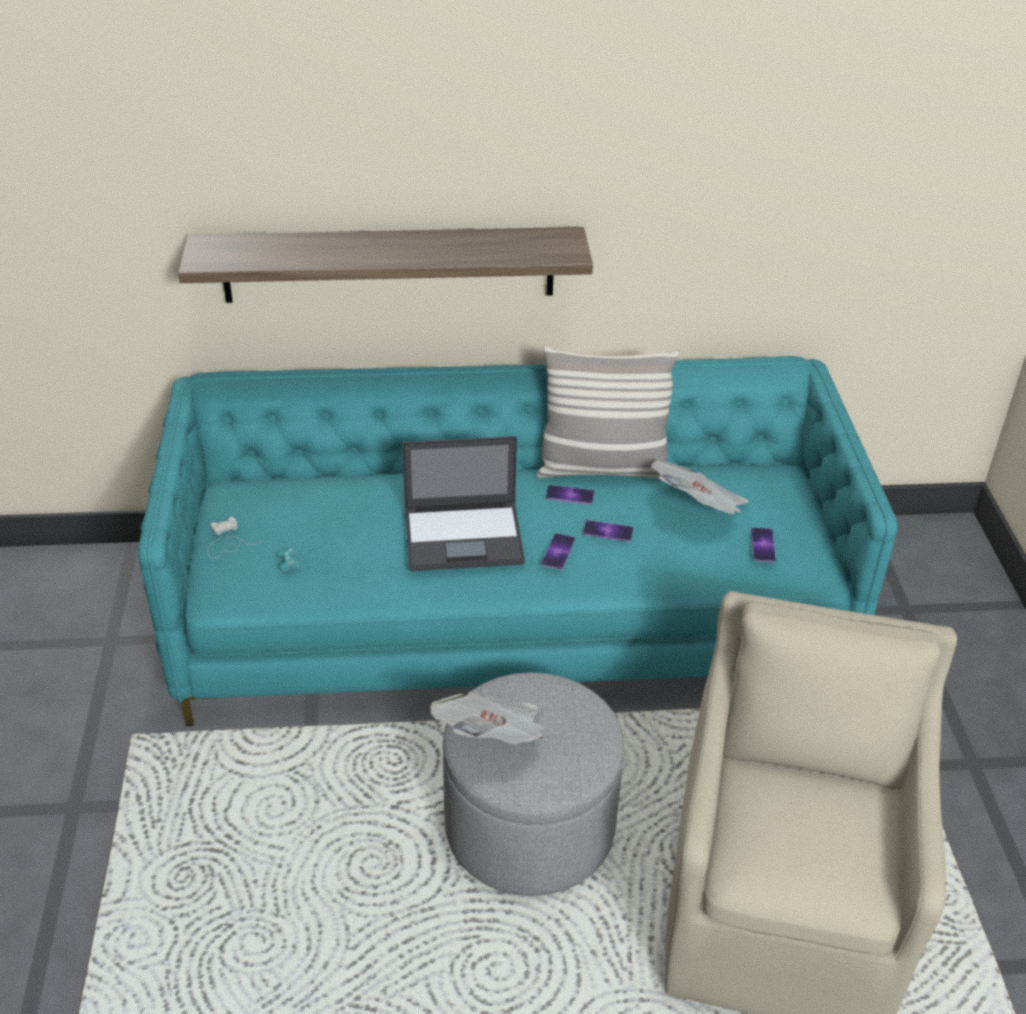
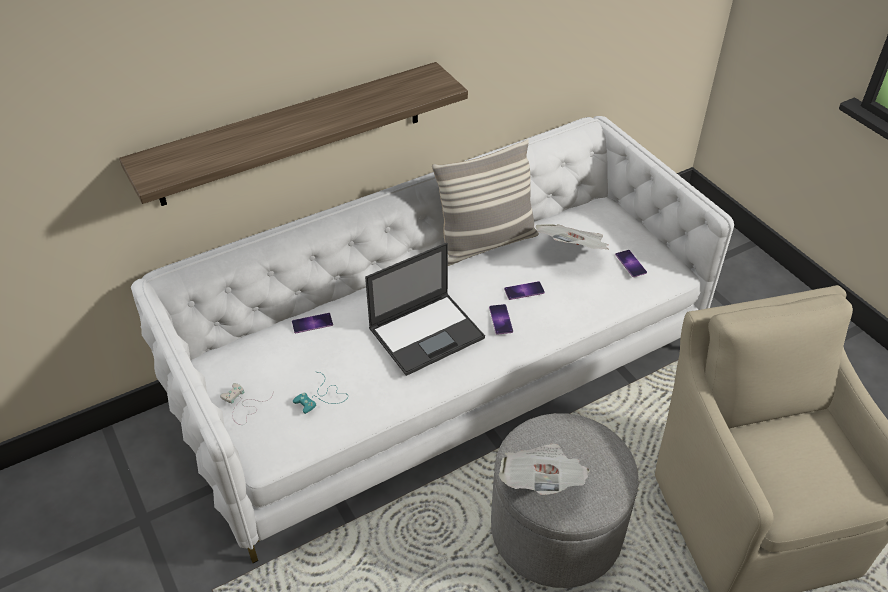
camera: 25 degrees left, 5 degrees up
turquoise sofa [138,356,897,726] -> white sofa [131,116,734,563]
phone [546,485,594,504] -> phone moved to [292,313,333,333]

